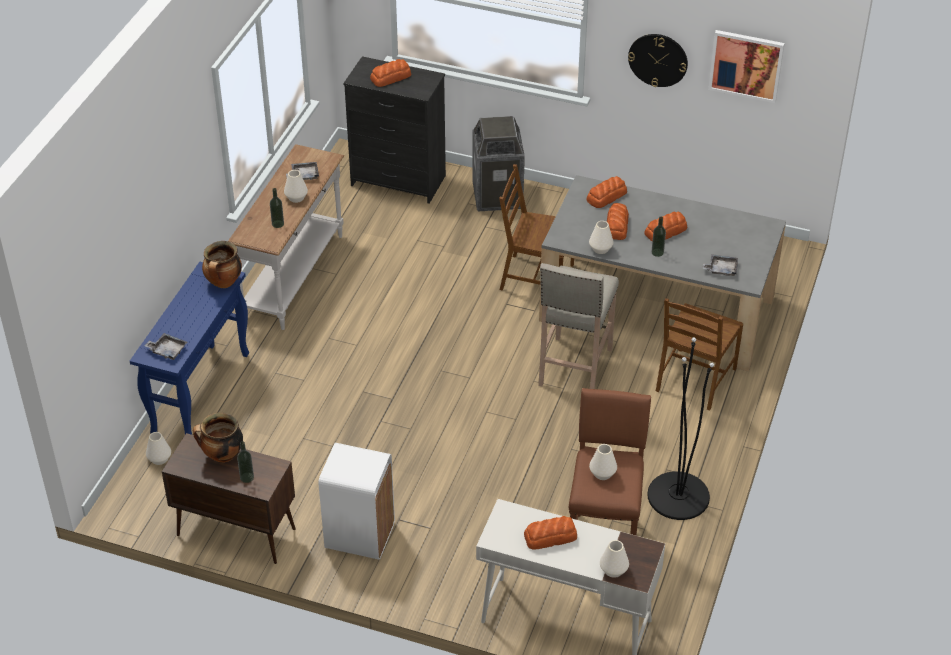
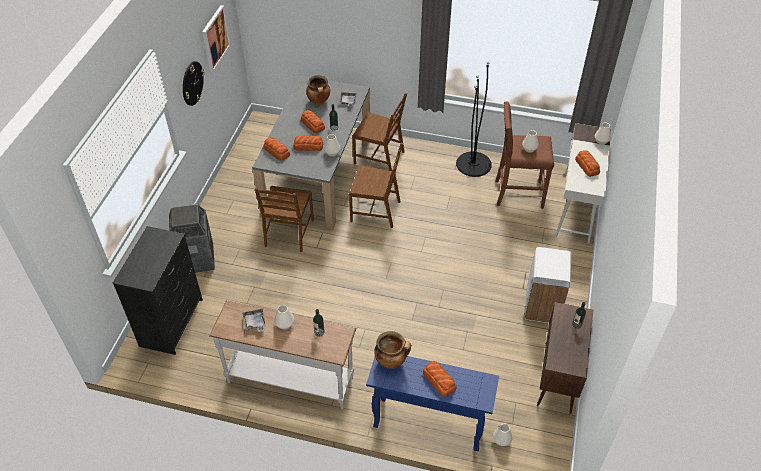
camera: 95 degrees left, 5 degrees up
grey tray [145,333,187,360] -> none
cooking pot [193,412,243,463] -> cooking pot moved to [306,75,330,105]
bread [370,59,411,87] -> bread moved to [423,361,456,397]
beige stool [538,263,619,389] -> brown chair [349,143,403,228]

